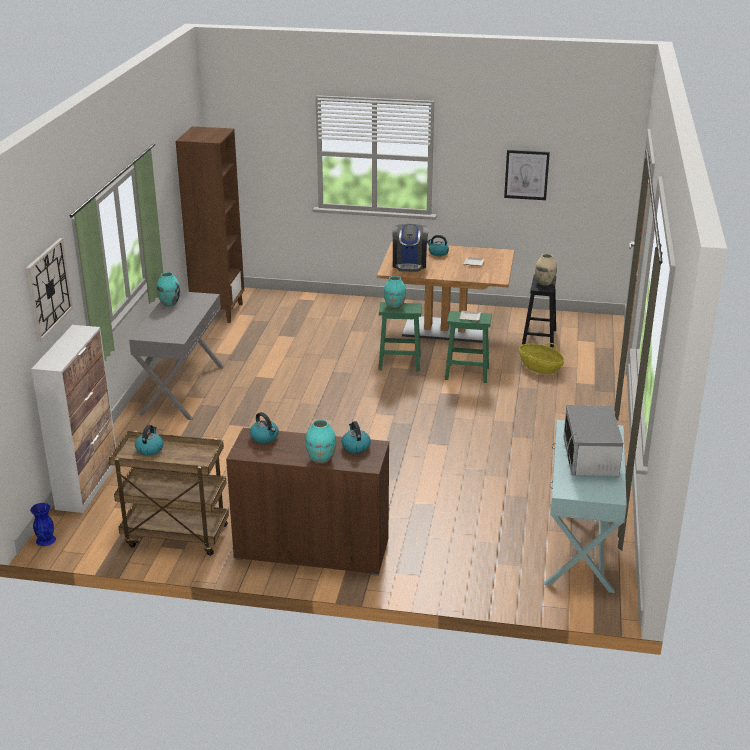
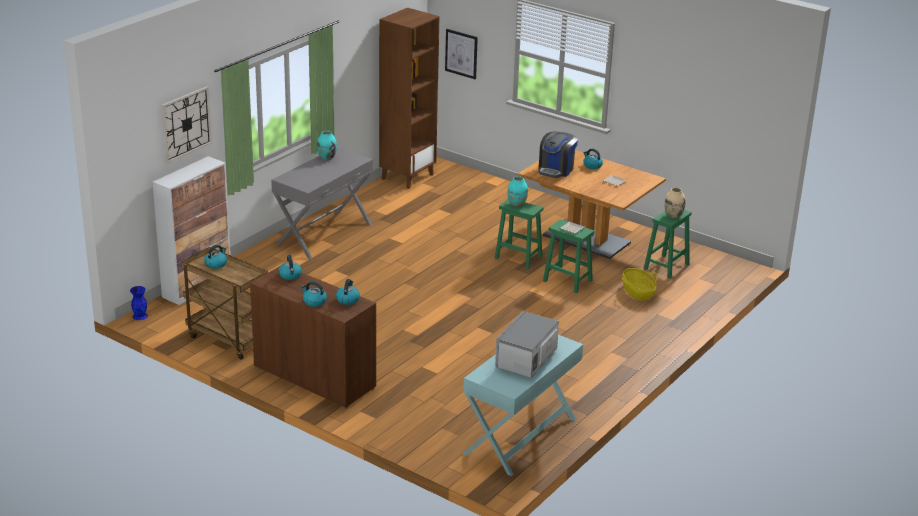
camera: 25 degrees right, 0 degrees up
turquoise vase [306,419,336,464] -> kettle [301,281,327,307]
picture [504,150,550,200] -> picture moved to [445,29,478,79]
black stool [522,274,556,347] -> green stool [644,210,692,279]

